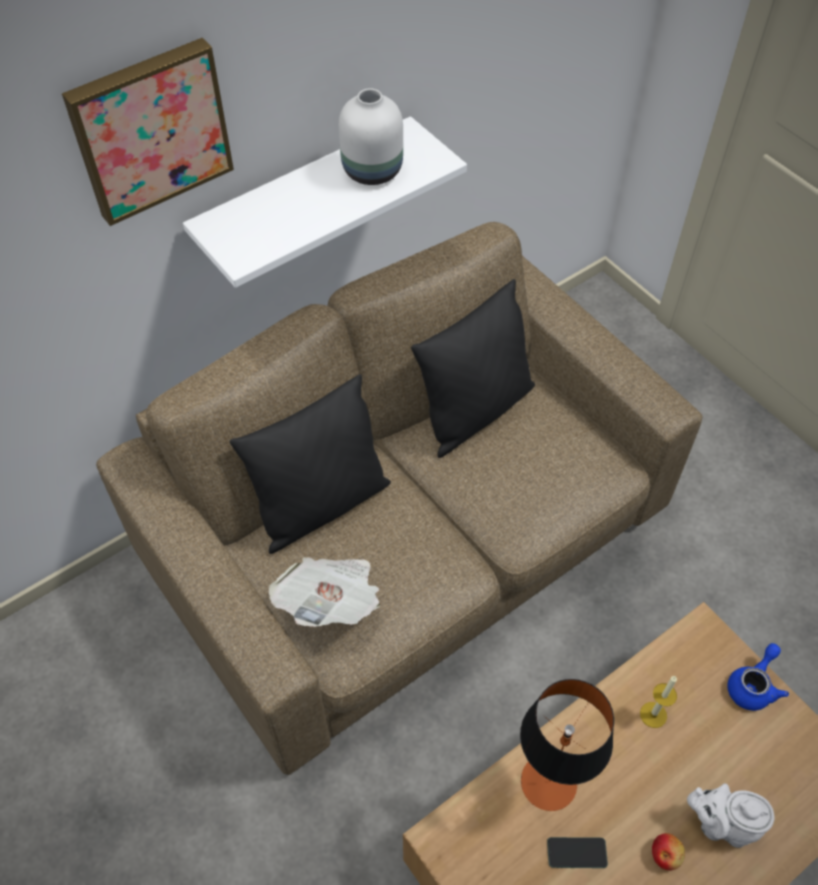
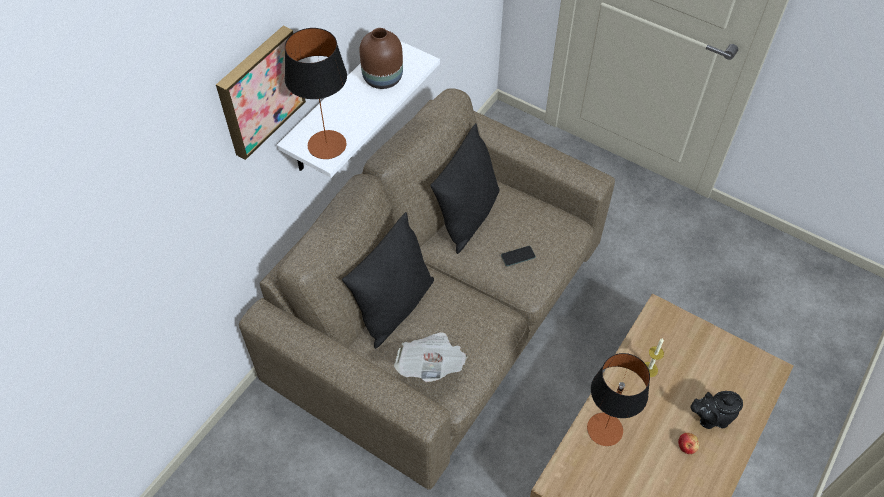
camera: 20 degrees left, 0 degrees up
white vase [339,89,403,185] -> brown vase [359,28,403,89]
phone [547,837,608,868] -> phone moved to [501,246,536,266]
white teapot [687,783,774,848] -> black teapot [691,391,743,429]
blue teapot [727,643,789,711] -> none
none -> table lamp [285,28,347,159]

